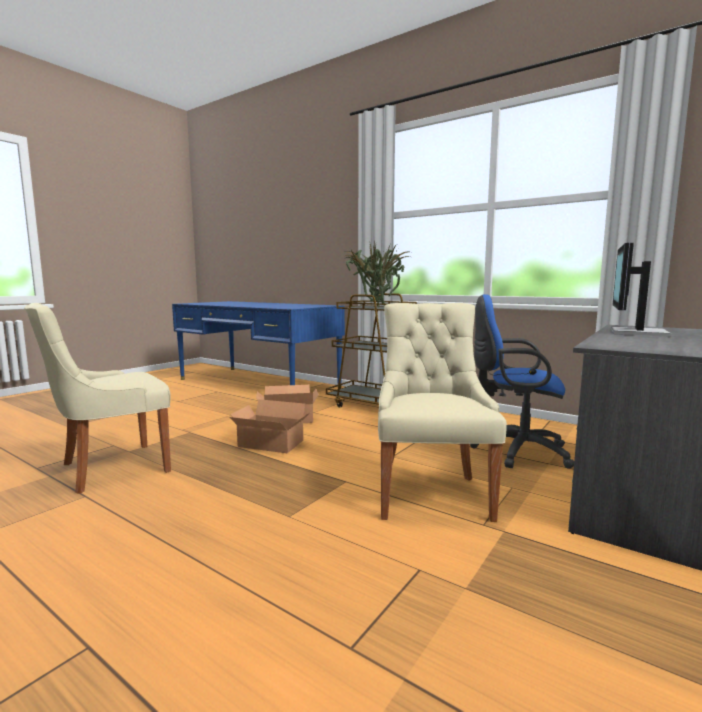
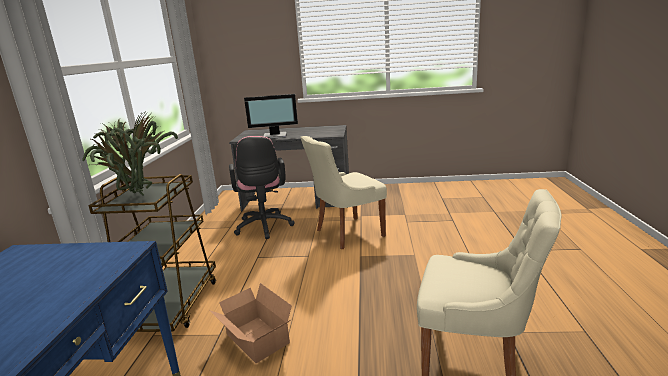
camera: 120 degrees left, 10 degrees up
cardboard box [229,399,309,453] -> none
blue office chair [470,294,574,469] -> pink office chair [229,136,295,239]

